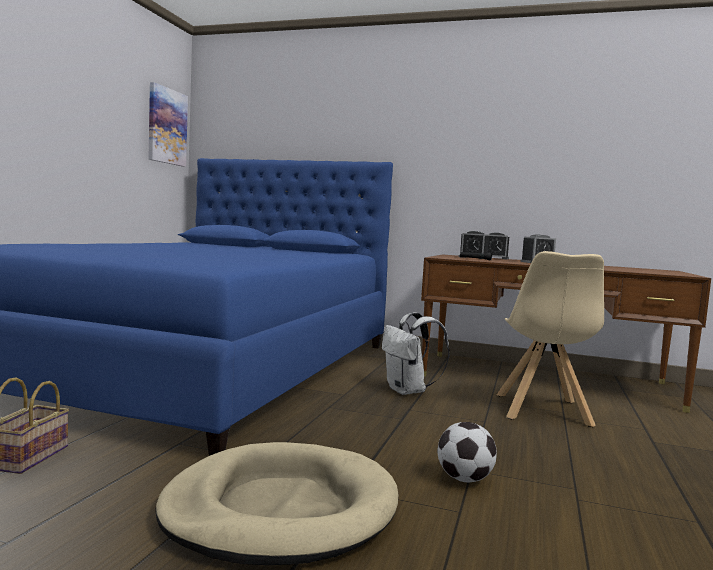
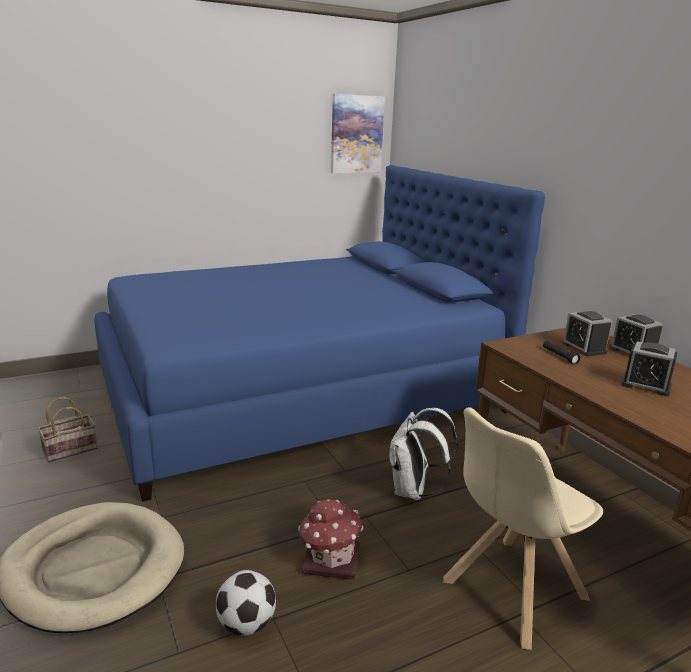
camera: 45 degrees right, 15 degrees up
none -> toy house [298,499,363,580]

